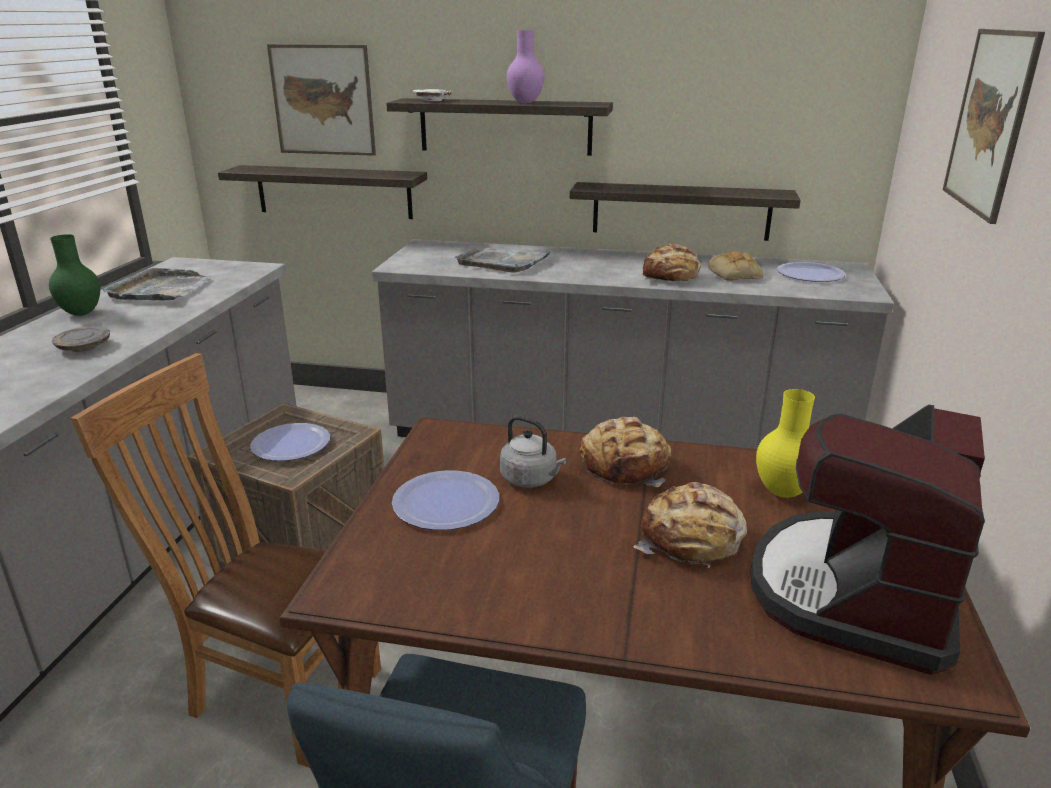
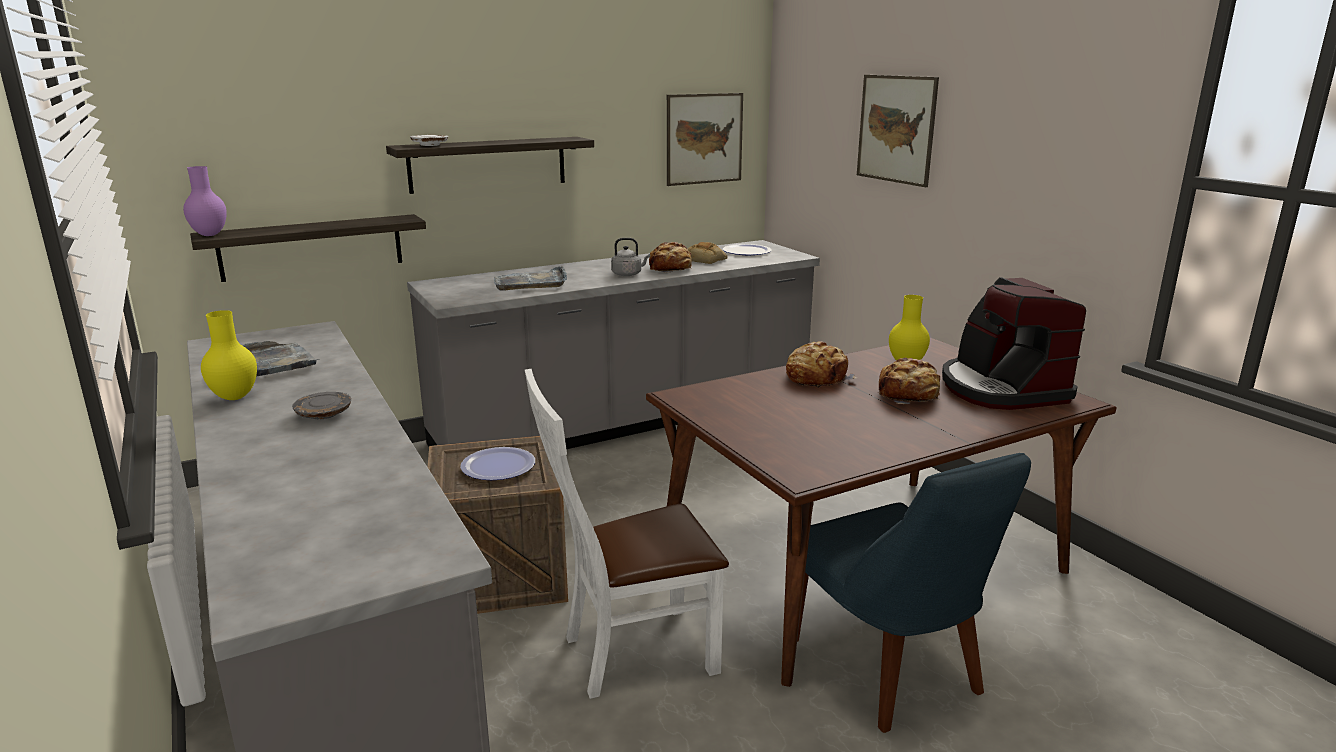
camera: 40 degrees left, 5 degrees down
green vase [49,234,100,316] -> yellow vase [201,310,257,400]
brown chair [71,353,381,768] -> white chair [525,369,729,699]
picture [267,44,376,156] -> picture moved to [667,93,743,186]
plate [392,470,499,530] -> none
grey kettle [500,416,566,488] -> grey kettle moved to [611,238,650,276]
purple vase [507,30,544,103] -> purple vase moved to [183,166,227,236]
shelf [570,182,801,241] -> none

